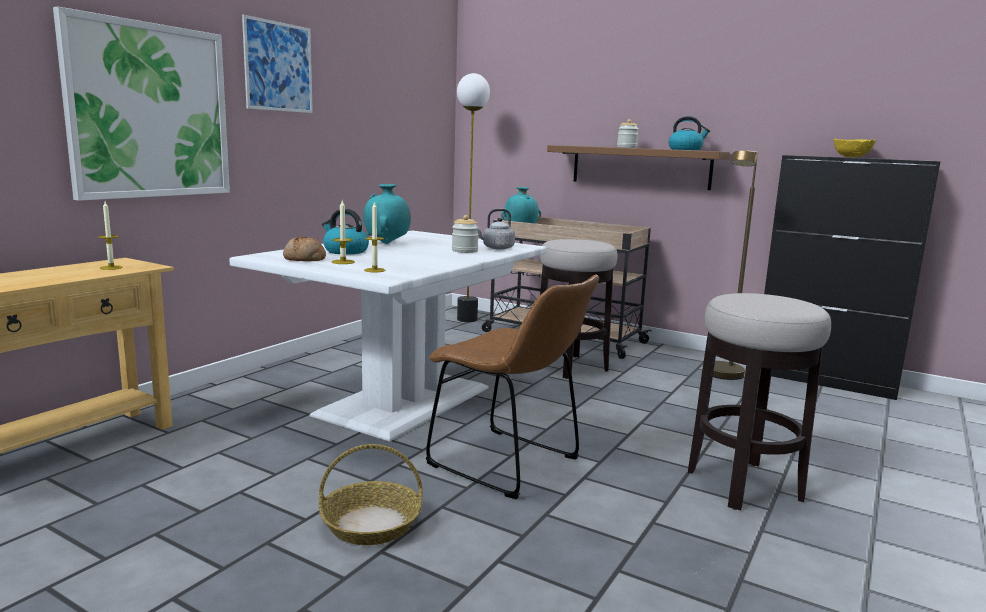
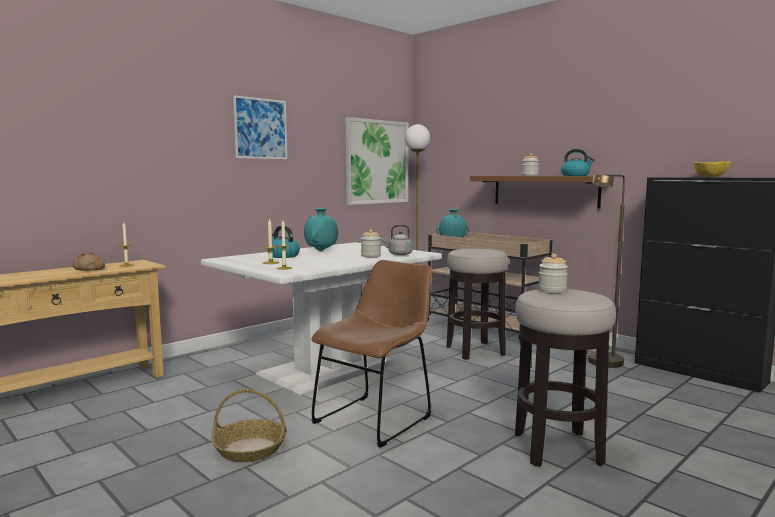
camera: 15 degrees right, 5 degrees down
picture [53,7,230,201] -> picture moved to [346,117,409,205]
bread [283,236,326,261] -> bread moved to [73,253,105,271]
brown chair [426,275,599,499] -> brown chair turned 105 degrees counterclockwise [311,260,432,448]
none -> jar [538,254,568,293]

